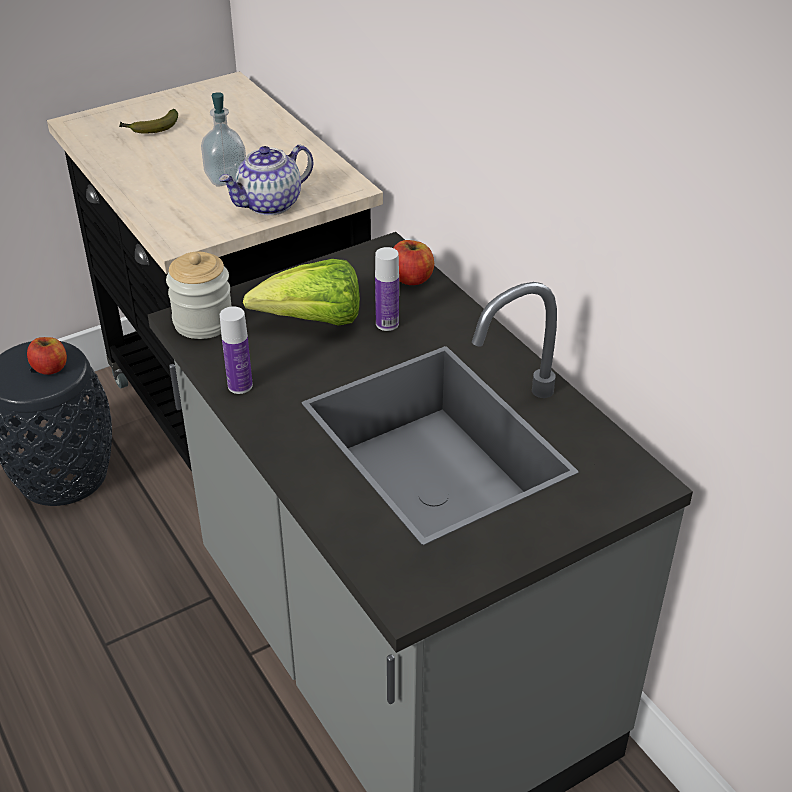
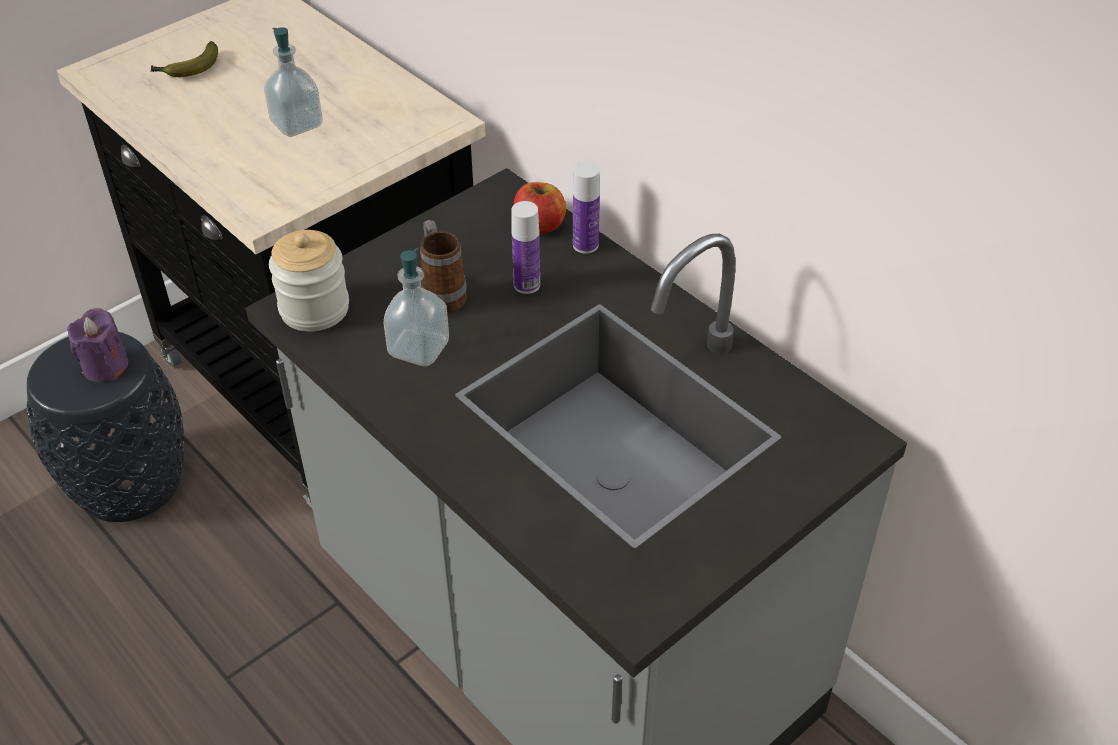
camera: 10 degrees left, 5 degrees up
apple [27,337,67,375] -> purple candle [67,308,128,382]
teapot [218,145,313,215] -> none
bottle [220,306,253,394] -> bottle moved to [573,162,600,254]
lettuce [243,259,360,326] -> mug [420,220,467,313]
none -> soap dispenser [384,247,449,366]

